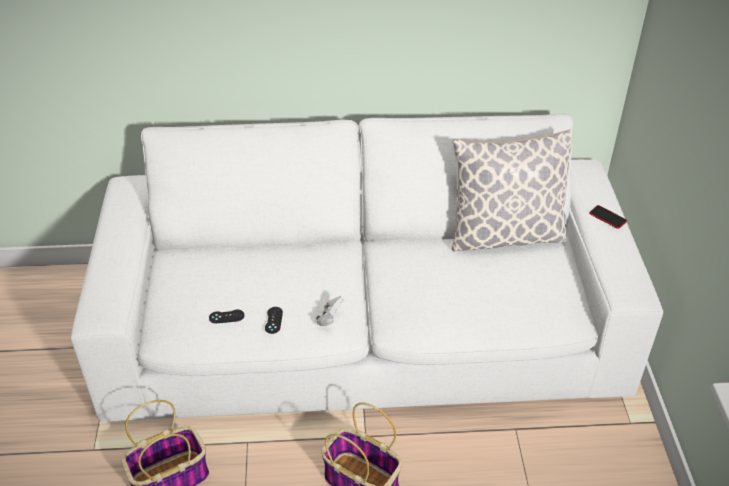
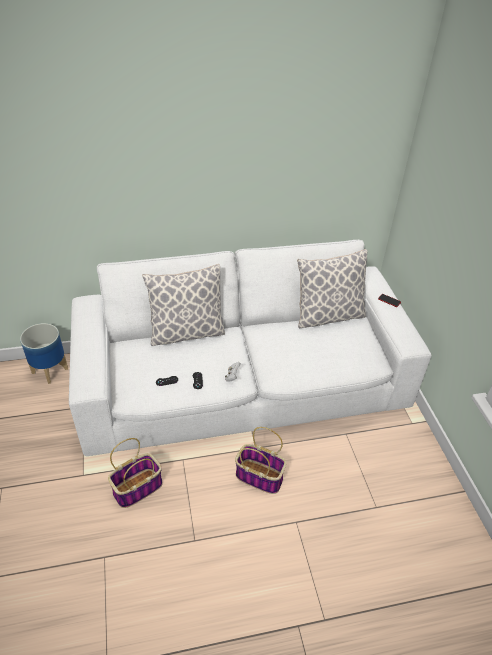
camera: 10 degrees left, 0 degrees up
none -> planter [20,323,68,384]
none -> pillow [142,264,225,346]

